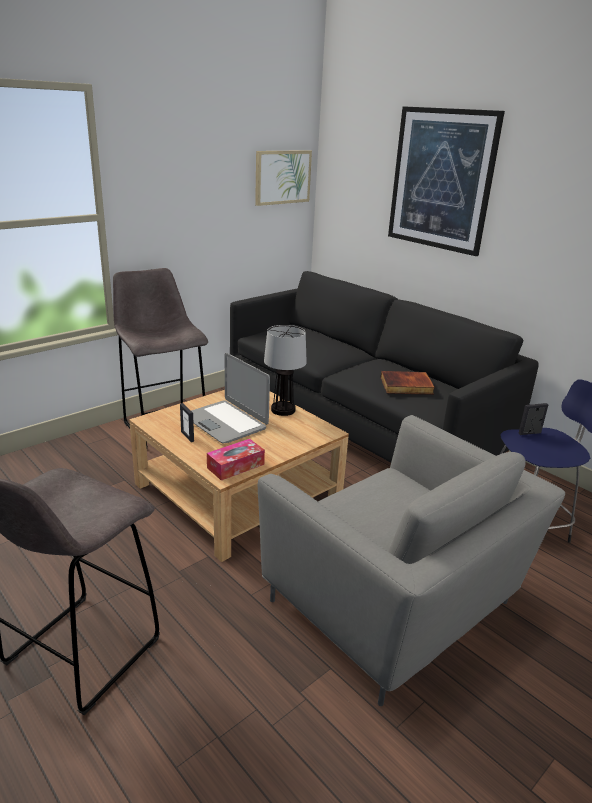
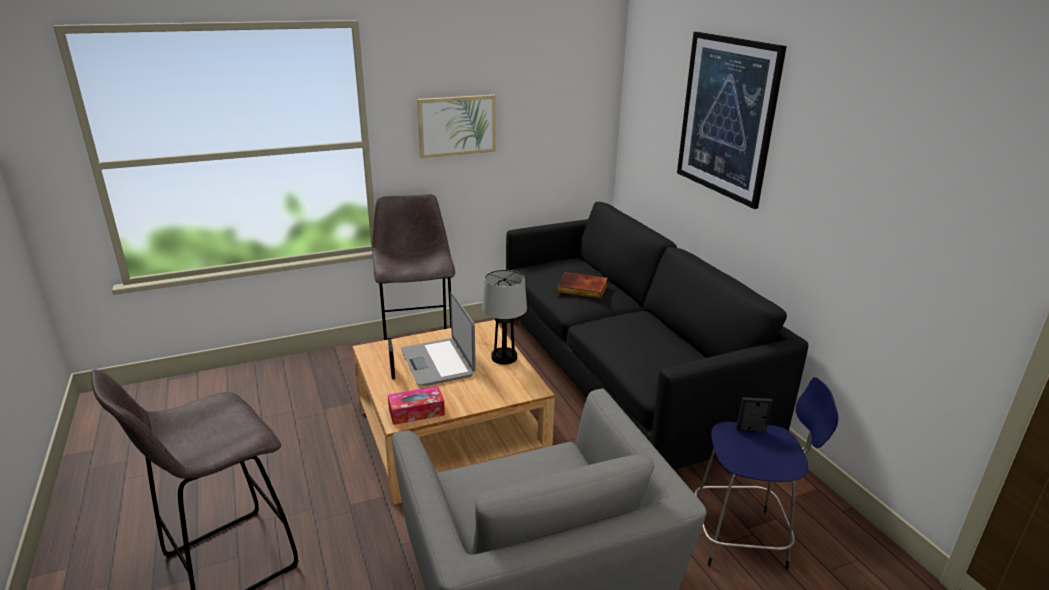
camera: 20 degrees right, 0 degrees up
picture [255,150,312,206] -> picture moved to [417,95,496,158]
book [381,371,435,395] -> book moved to [556,272,608,299]

